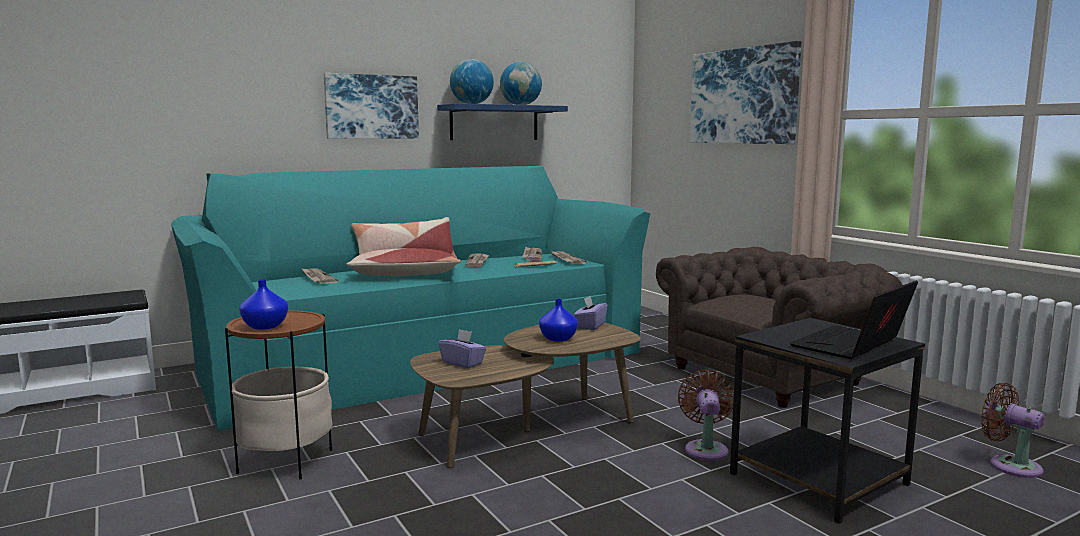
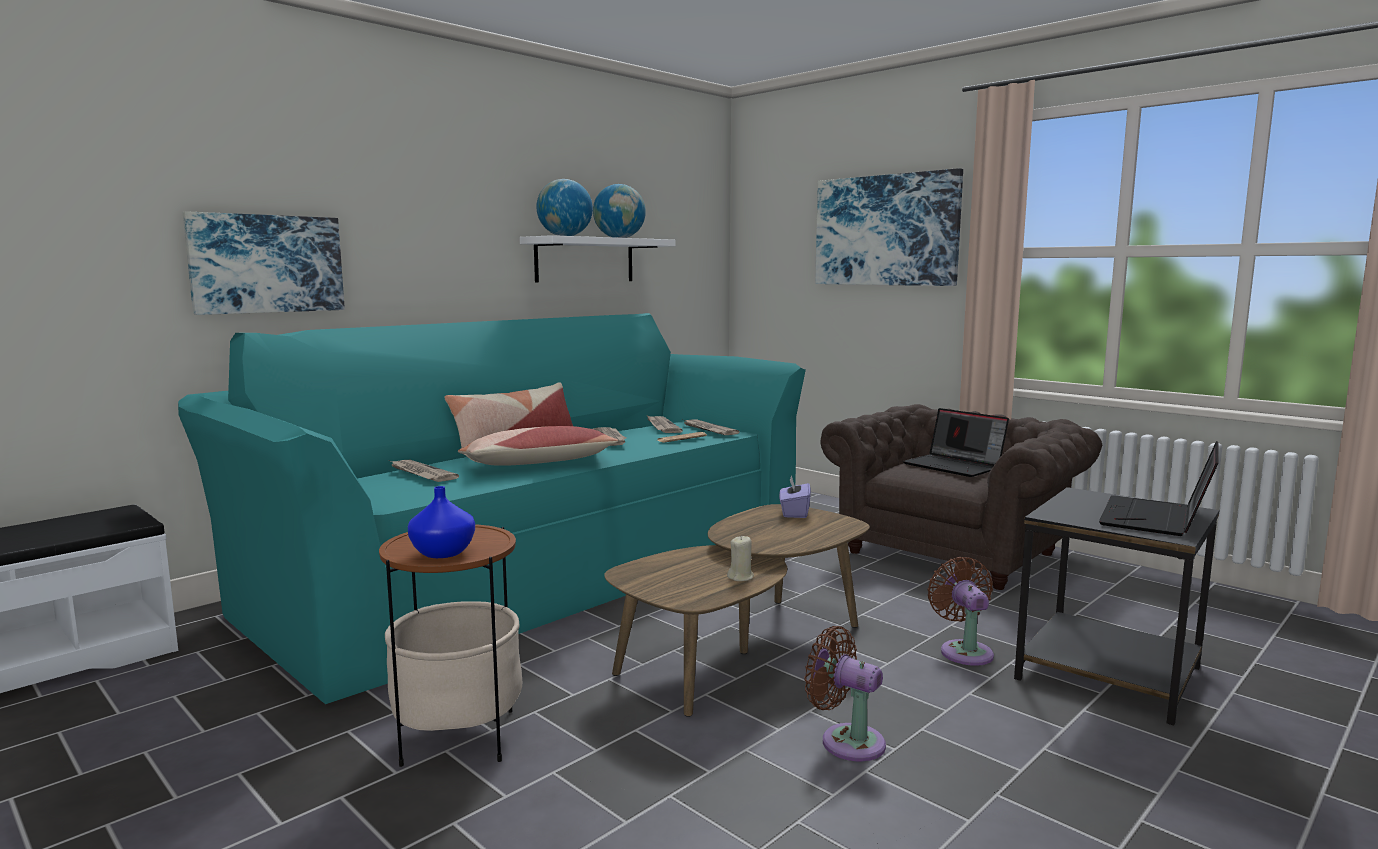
camera: 15 degrees left, 0 degrees up
picture [324,73,419,139] -> picture moved to [183,211,345,315]
blue shelf [437,103,568,140] -> white shelf [520,235,676,282]
purple tissue box [438,329,487,368] -> none
blue vase [539,299,578,342] -> none
brown fan [981,383,1045,478] -> brown fan moved to [804,626,886,762]
none -> beige candle [727,535,754,581]
none -> laptop [903,408,1009,477]

